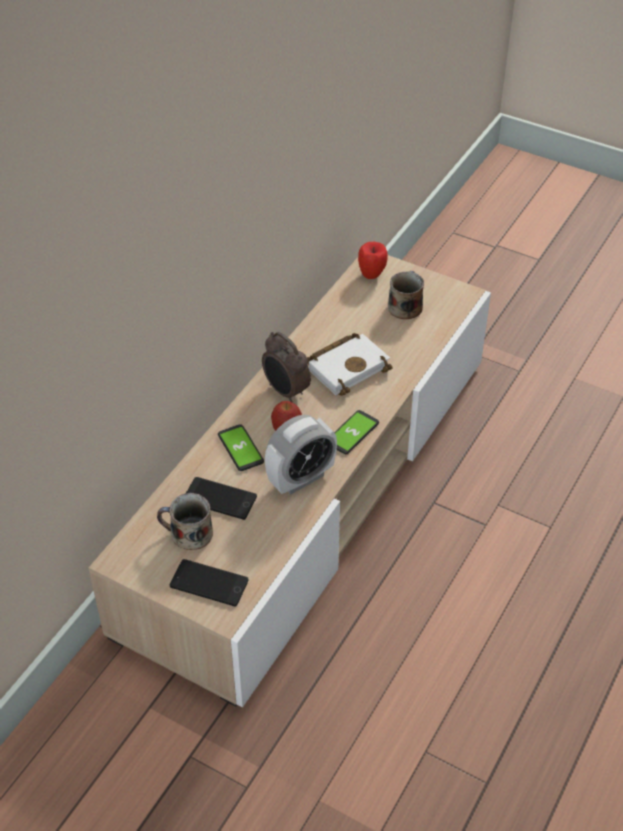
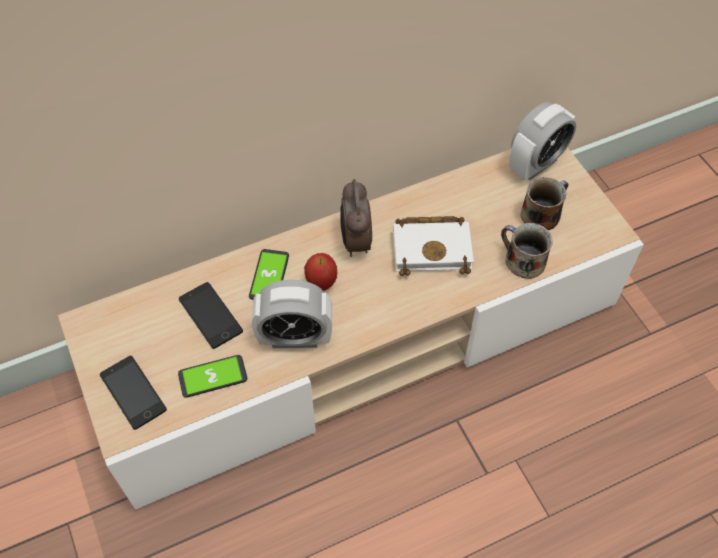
camera: 35 degrees right, 10 degrees up
mug [157,493,213,550] -> mug moved to [501,223,553,279]
phone [334,410,379,454] -> phone moved to [178,355,247,398]
apple [358,242,388,279] -> alarm clock [509,102,576,180]

